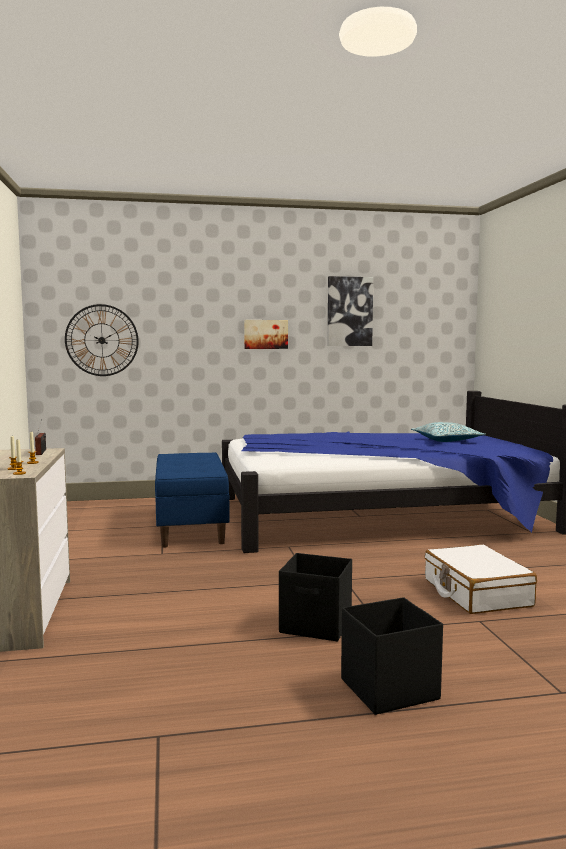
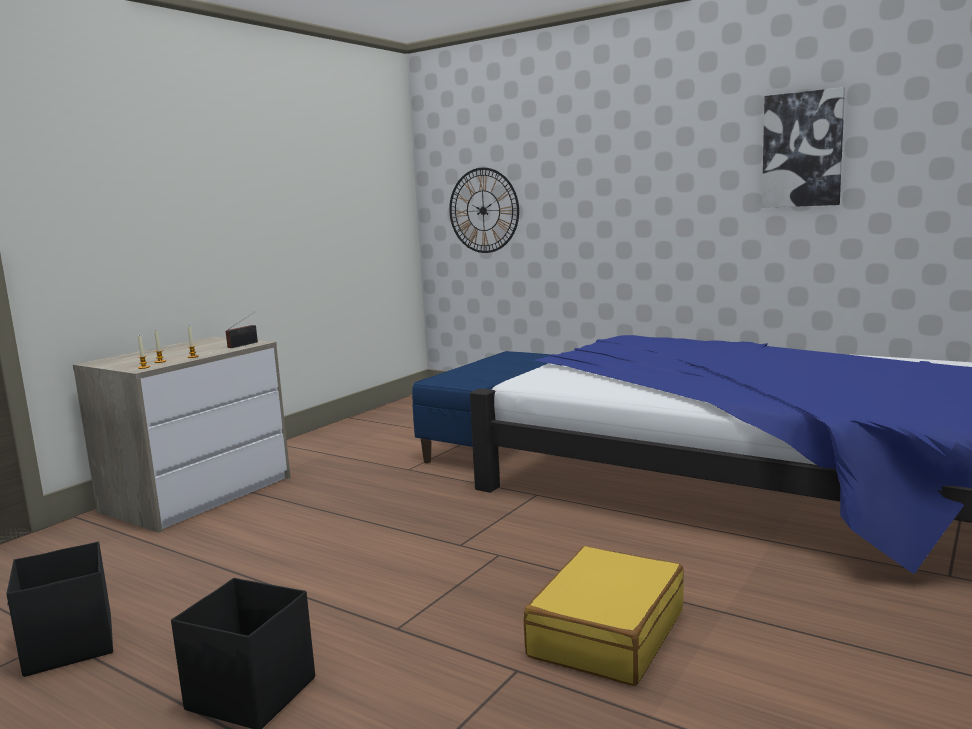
camera: 45 degrees right, 5 degrees up
picture [244,320,288,349] -> none
black storage box [279,553,352,642] -> black storage box moved to [6,542,113,677]
pillow [411,422,485,442] -> none
white suitcase [425,544,537,614] -> yellow suitcase [524,546,684,686]

